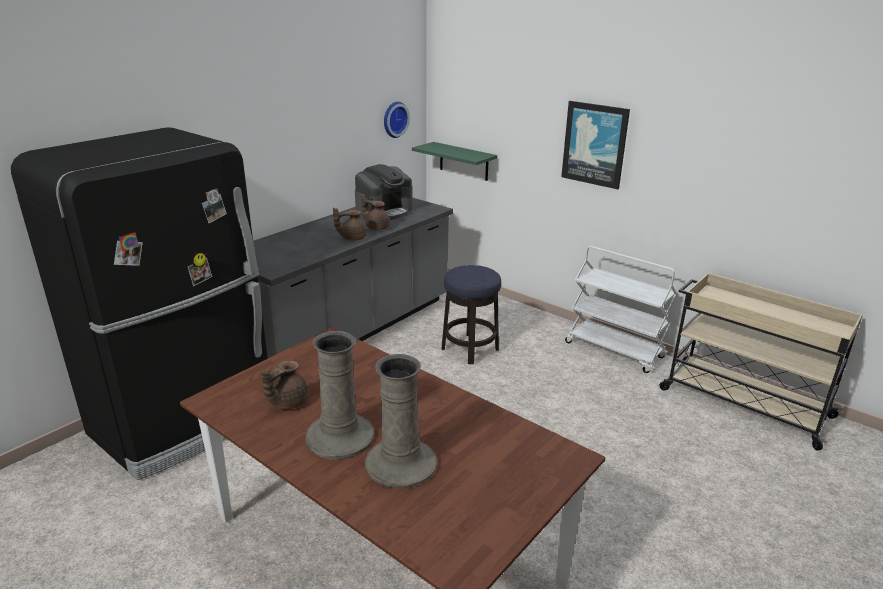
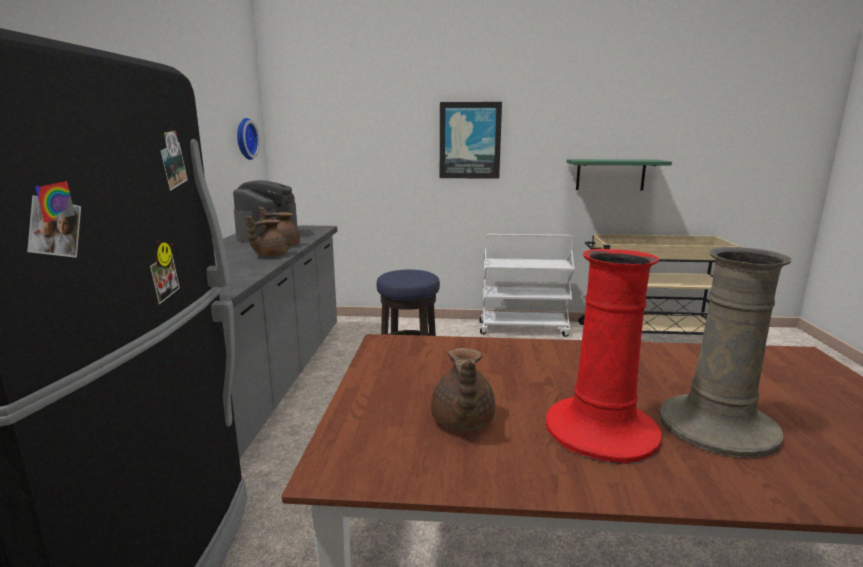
camera: 35 degrees left, 10 degrees down
beige vase [306,331,374,460] -> red vase [546,249,662,464]
green shelf [412,142,497,181] -> green shelf moved to [567,159,672,190]

